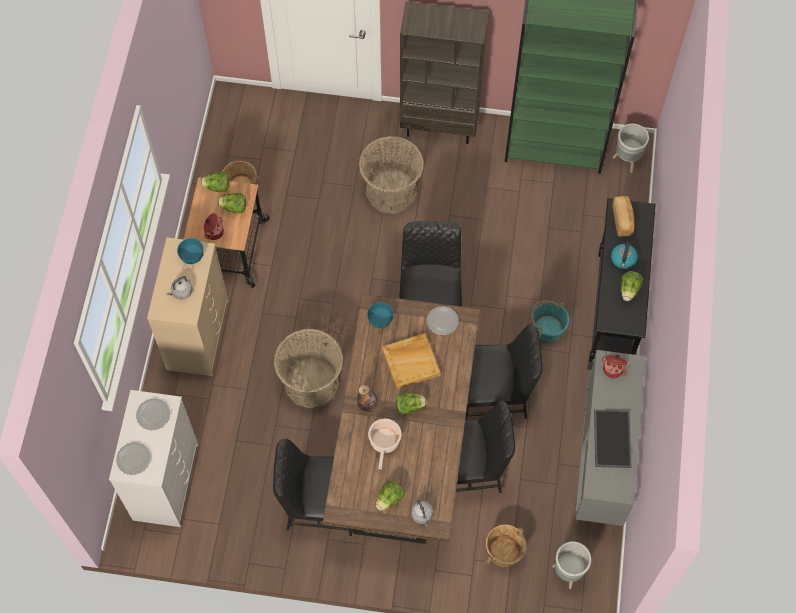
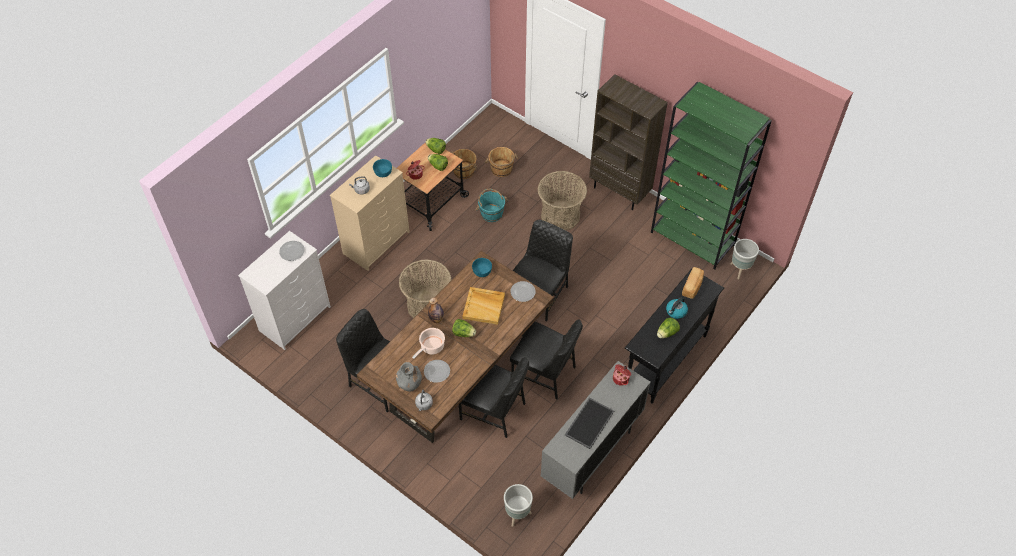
camera: 30 degrees right, 10 degrees down
plate [116,442,151,475] -> plate moved to [424,360,450,383]
lettuce [376,481,405,511] -> grey vase [396,362,422,392]
brown bucket [485,524,527,567] -> brown bucket moved to [484,147,518,177]
turquoise bucket [531,301,569,343] -> turquoise bucket moved to [475,189,508,222]

